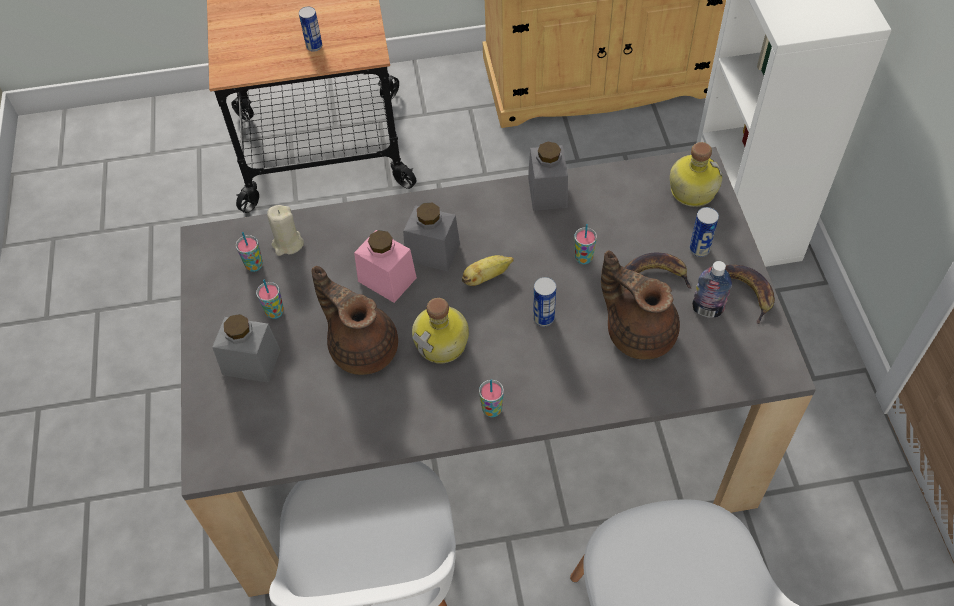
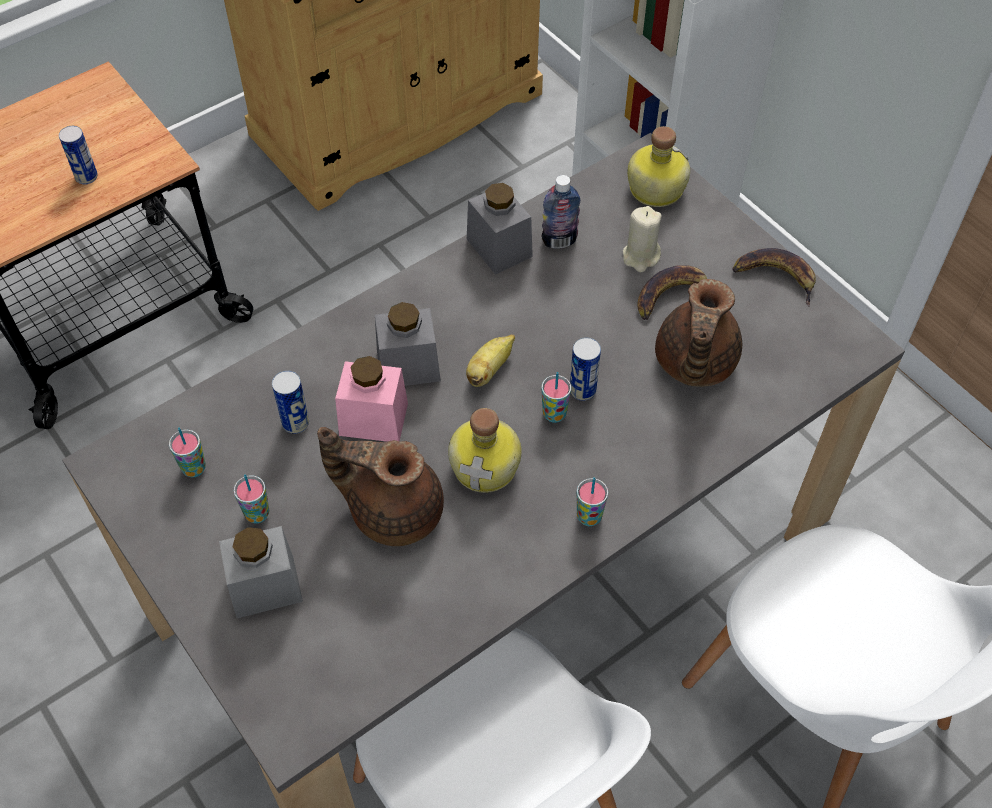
camera: 30 degrees left, 0 degrees up
beige candle [267,205,304,256] -> beige candle moved to [623,206,662,272]
cup [574,224,597,264] -> cup moved to [541,372,571,423]
brown teapot [601,250,680,360] -> brown teapot turned 90 degrees counterclockwise [655,279,742,387]
can [690,207,719,257] -> can moved to [272,371,309,434]
bottle [692,261,732,318] -> bottle moved to [542,175,581,249]

